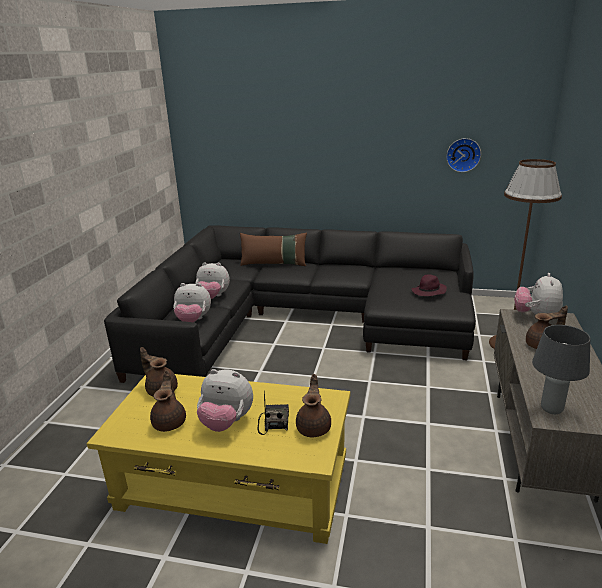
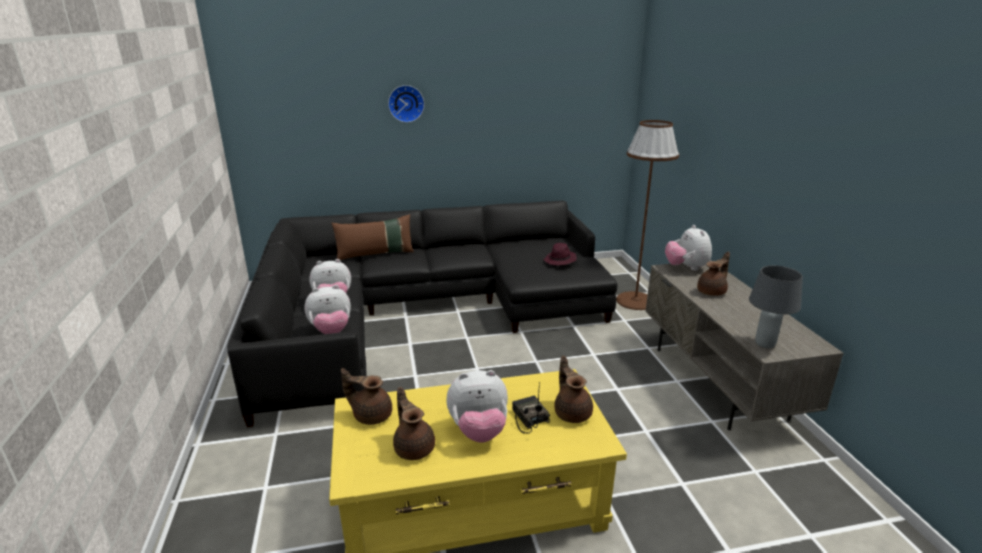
camera: 25 degrees left, 0 degrees up
wall clock [446,138,481,172] -> wall clock moved to [388,85,425,123]

